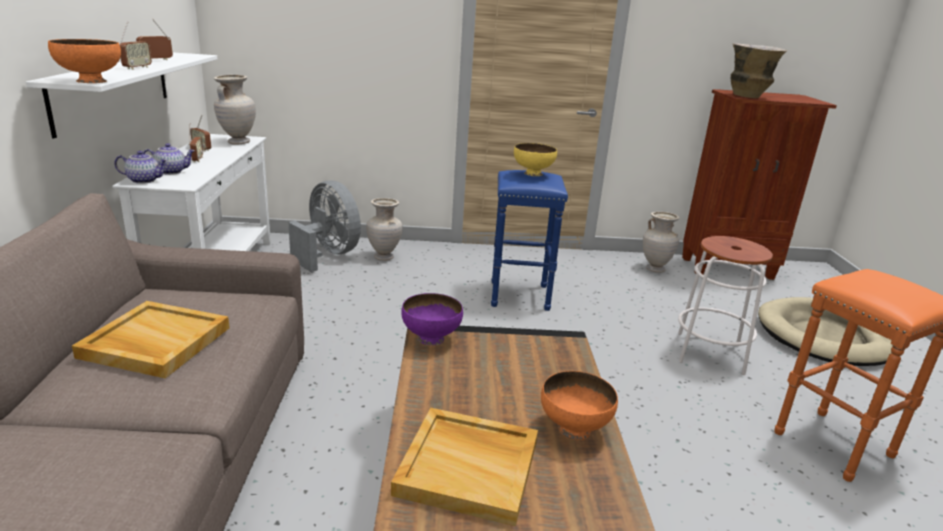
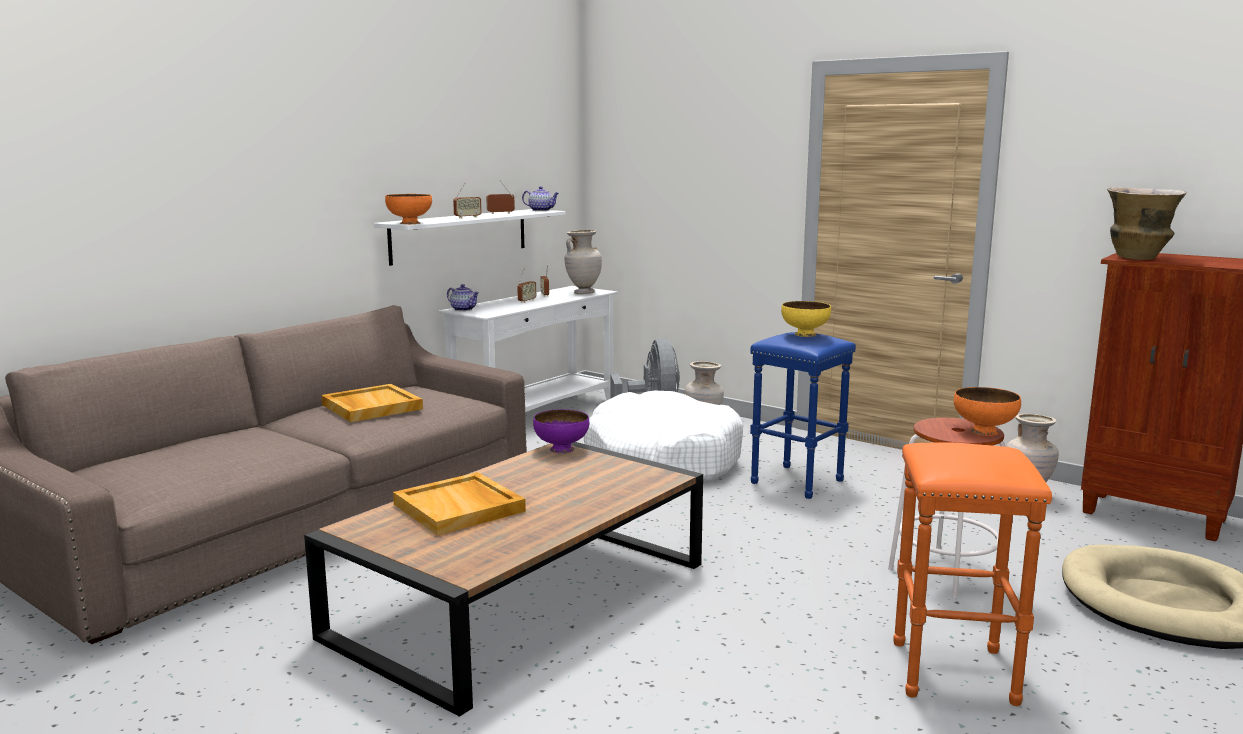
camera: 40 degrees right, 10 degrees down
teapot [143,143,195,175] -> teapot moved to [522,186,559,211]
orange bowl [541,371,618,440] -> orange bowl moved to [954,387,1021,436]
none -> white dog bed [584,391,743,481]

